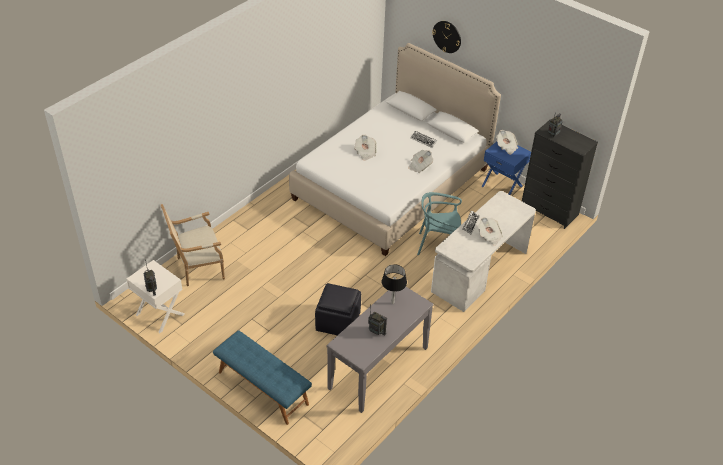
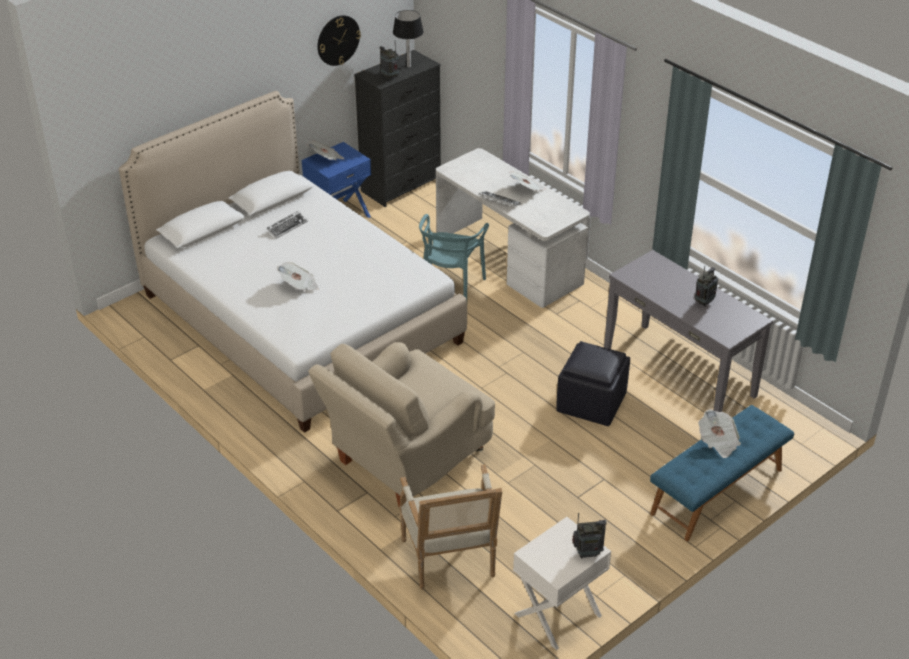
camera: 80 degrees left, 5 degrees down
black table lamp [382,264,407,304] -> black table lamp moved to [393,10,424,67]
newspaper [408,150,433,173] -> newspaper moved to [698,409,741,458]
wall clock [432,21,461,53] -> wall clock moved to [317,15,361,66]
none -> beige armchair [308,342,495,507]

